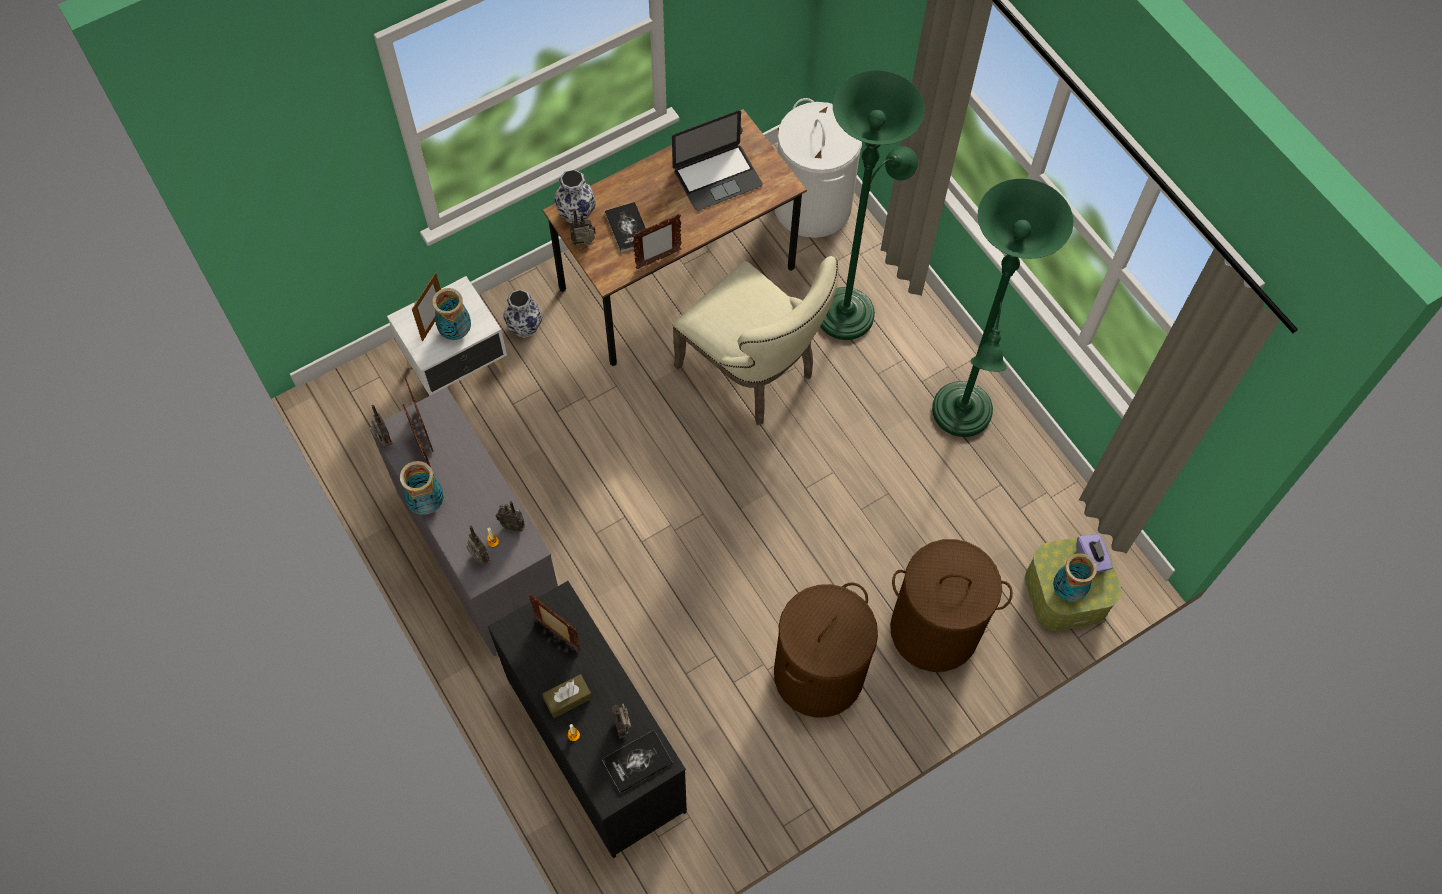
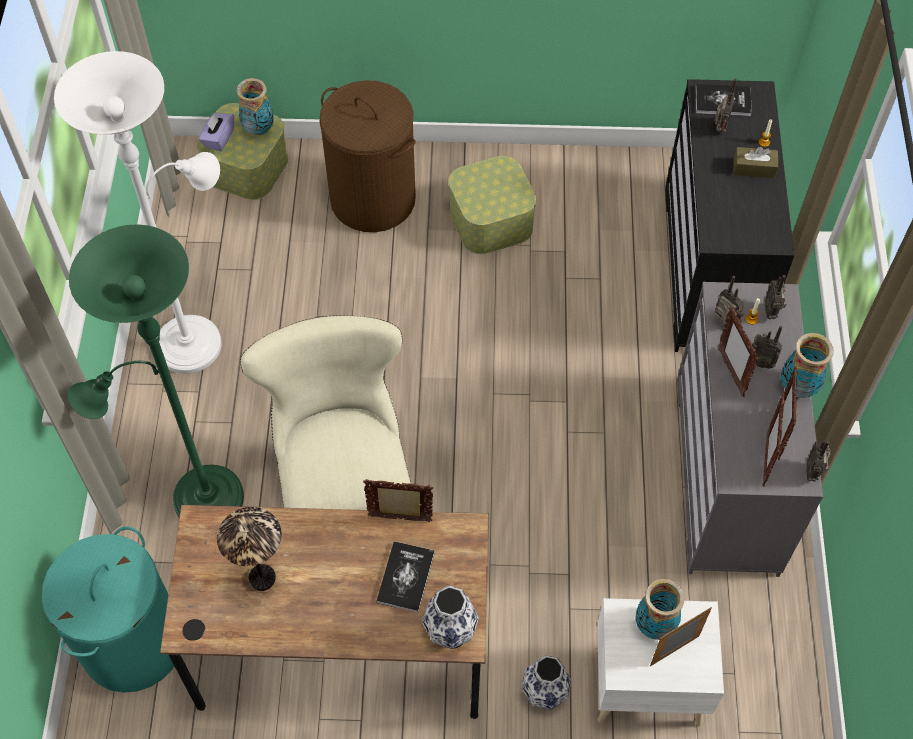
camera: 145 degrees left, 5 degrees down
picture frame [528,593,580,652] -> picture frame moved to [718,306,759,397]
radio [570,209,596,247] -> radio moved to [752,326,782,369]
laptop [672,110,763,211] -> table lamp [217,507,282,591]
white laundry basket [774,98,862,238] -> turquoise laundry basket [42,526,174,693]
brown laundry basket [774,582,878,718] -> storage box [449,156,536,254]
green floor lamp [932,179,1073,437] -> white floor lamp [54,51,222,374]

